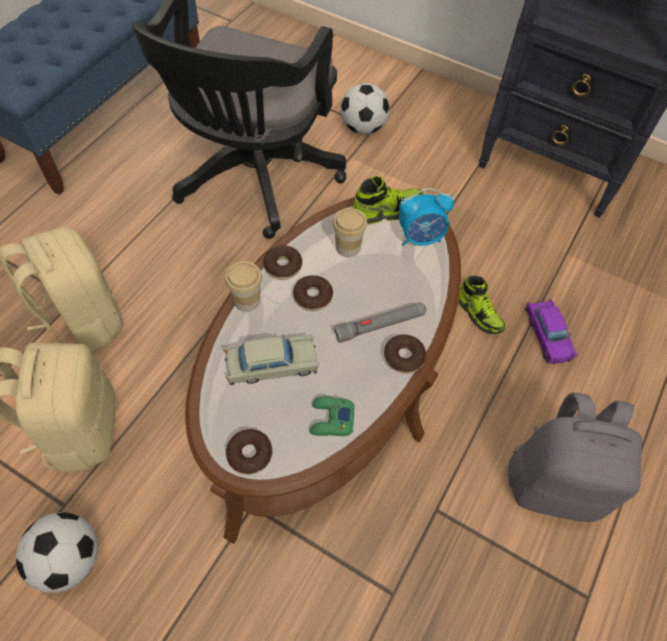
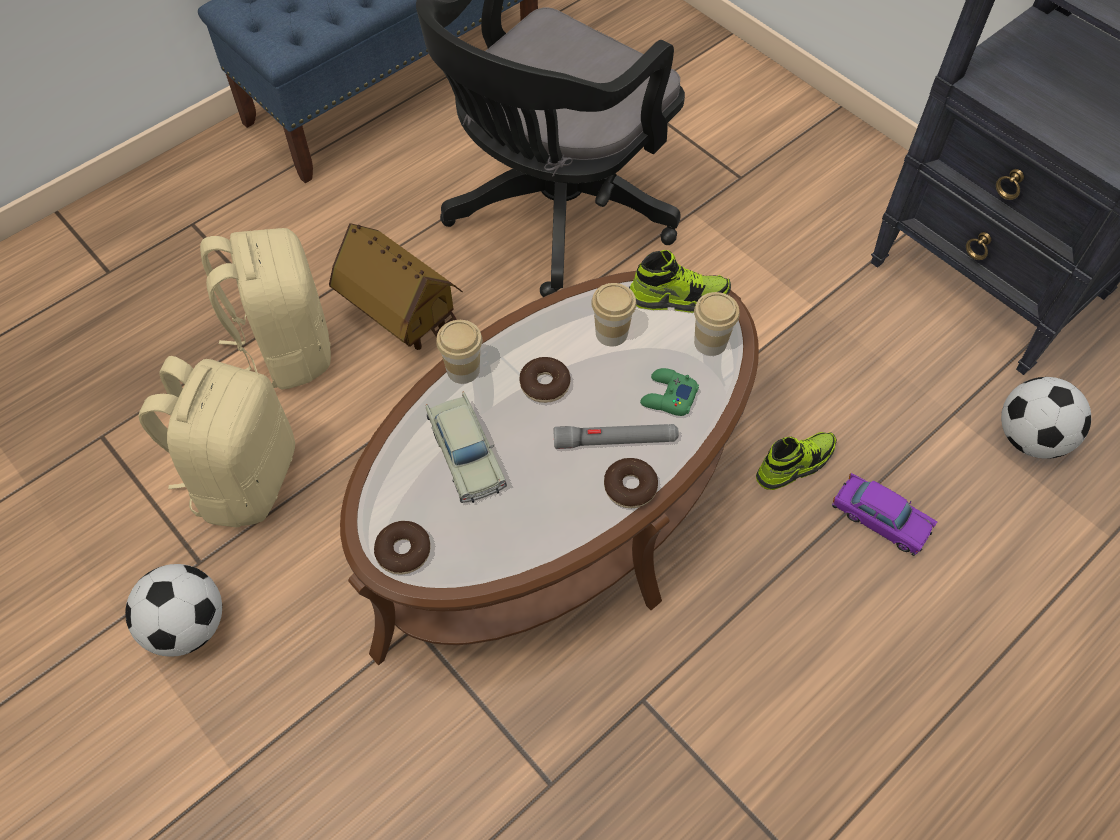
camera: 20 degrees right, 0 degrees up
beige toy car [223,334,319,385] -> beige toy car turned 60 degrees clockwise [426,392,507,503]
donut [263,245,302,280] -> none
green game controller [309,396,355,436] -> green game controller moved to [640,368,699,416]
football [340,83,389,134] -> football moved to [1001,377,1091,459]
alarm clock [399,188,454,246] -> cup [694,292,740,356]
shoe [459,276,506,334] -> shoe turned 105 degrees counterclockwise [756,432,837,490]
grey backpack [508,392,642,522] -> none
purple toy car [525,298,577,365] -> purple toy car turned 60 degrees counterclockwise [832,473,938,556]
none -> toy house [329,223,463,350]

